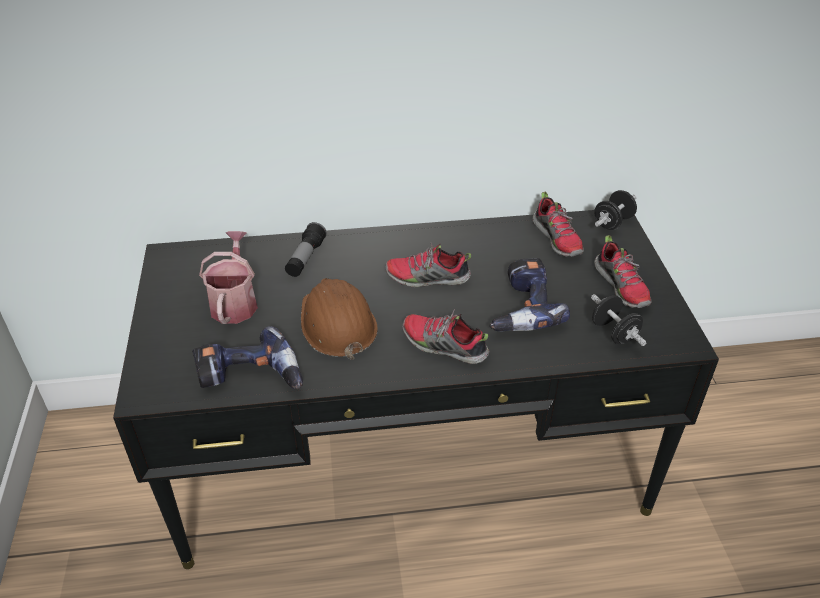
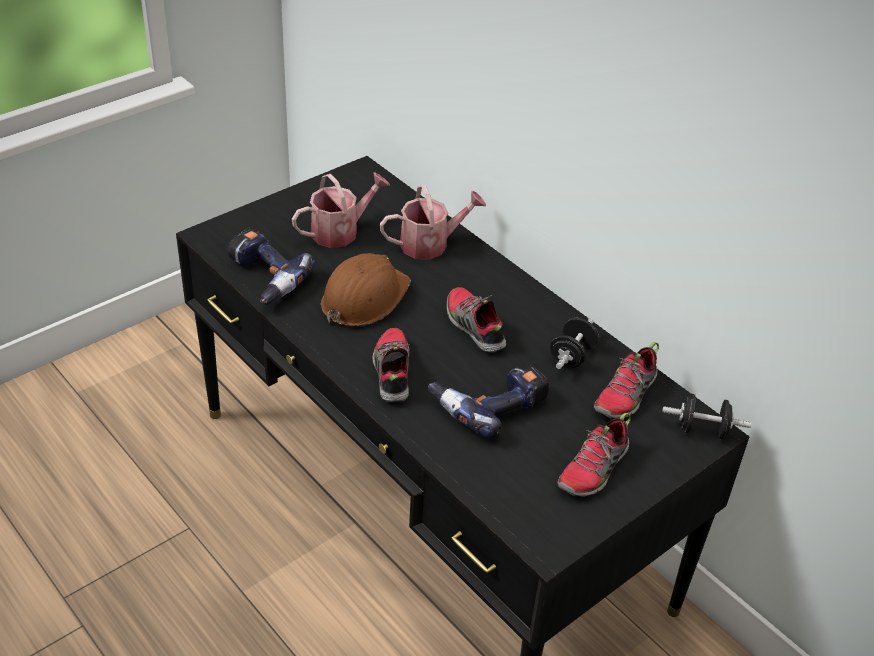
camera: 55 degrees right, 0 degrees up
flashlight [285,222,327,277] -> watering can [380,185,486,260]
black dumbbell [591,294,646,346] -> black dumbbell moved to [550,318,599,369]

